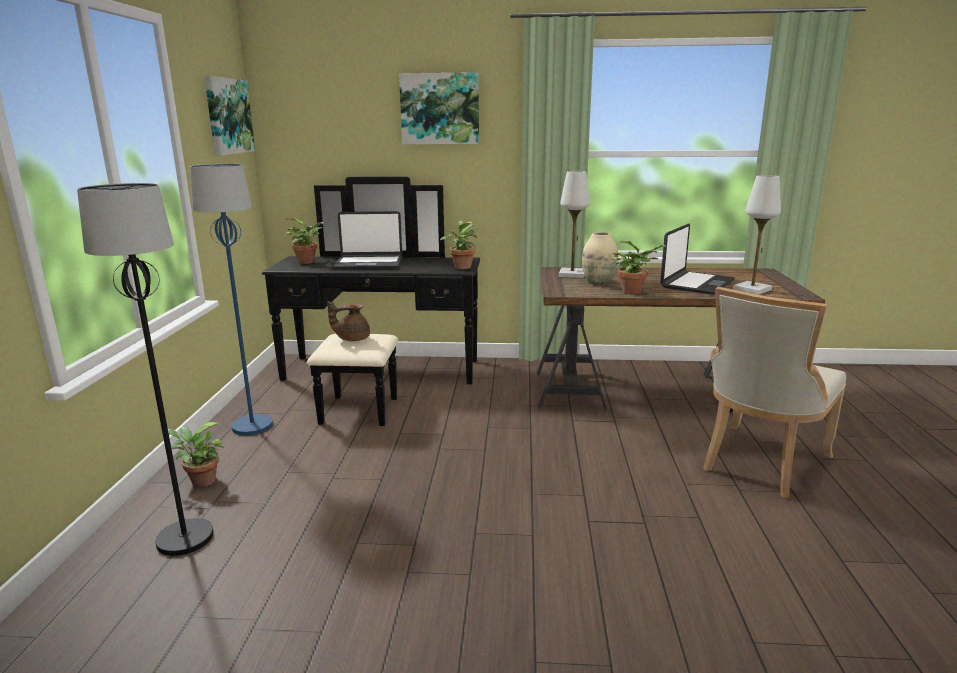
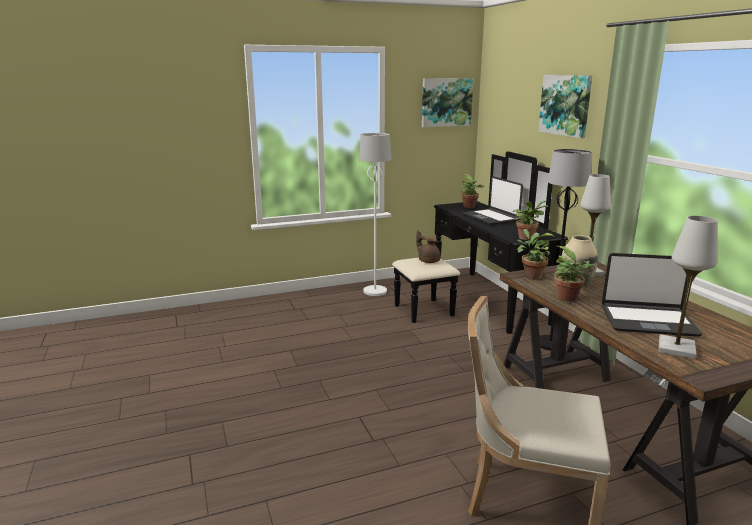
camera: 65 degrees right, 0 degrees up
black floor lamp [77,183,214,556] -> black floor lamp moved to [540,149,592,351]
potted plant [168,422,224,487] -> potted plant moved to [517,229,553,280]
blue floor lamp [190,164,273,436] -> white floor lamp [359,133,392,296]

